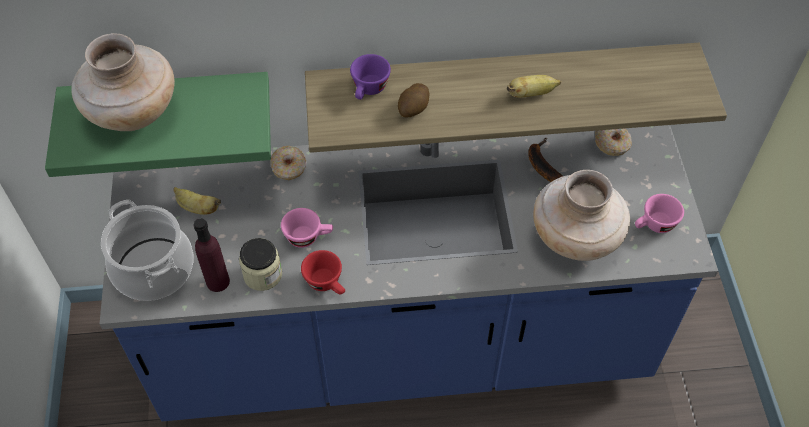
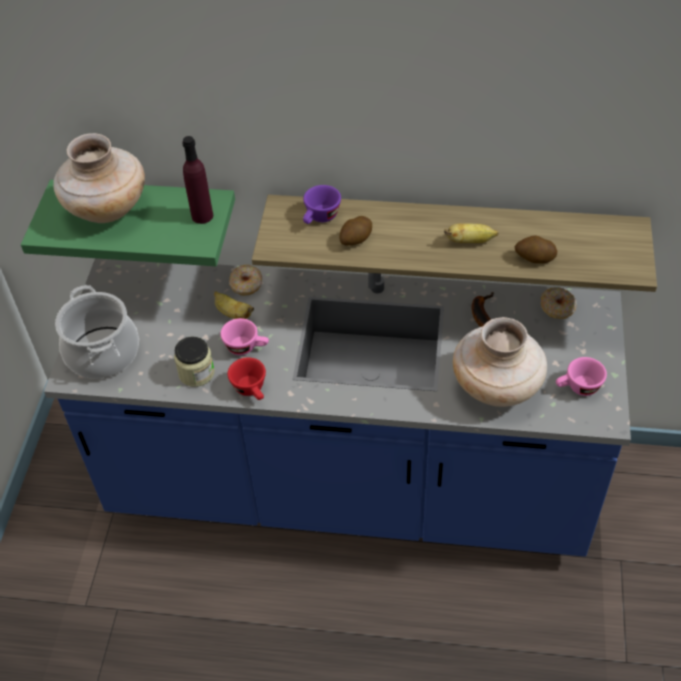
camera: 15 degrees right, 5 degrees down
banana [173,187,221,215] -> banana moved to [214,291,254,319]
purple bottle [193,218,230,292] -> purple bottle moved to [182,136,213,224]
none -> potato [515,235,557,264]

